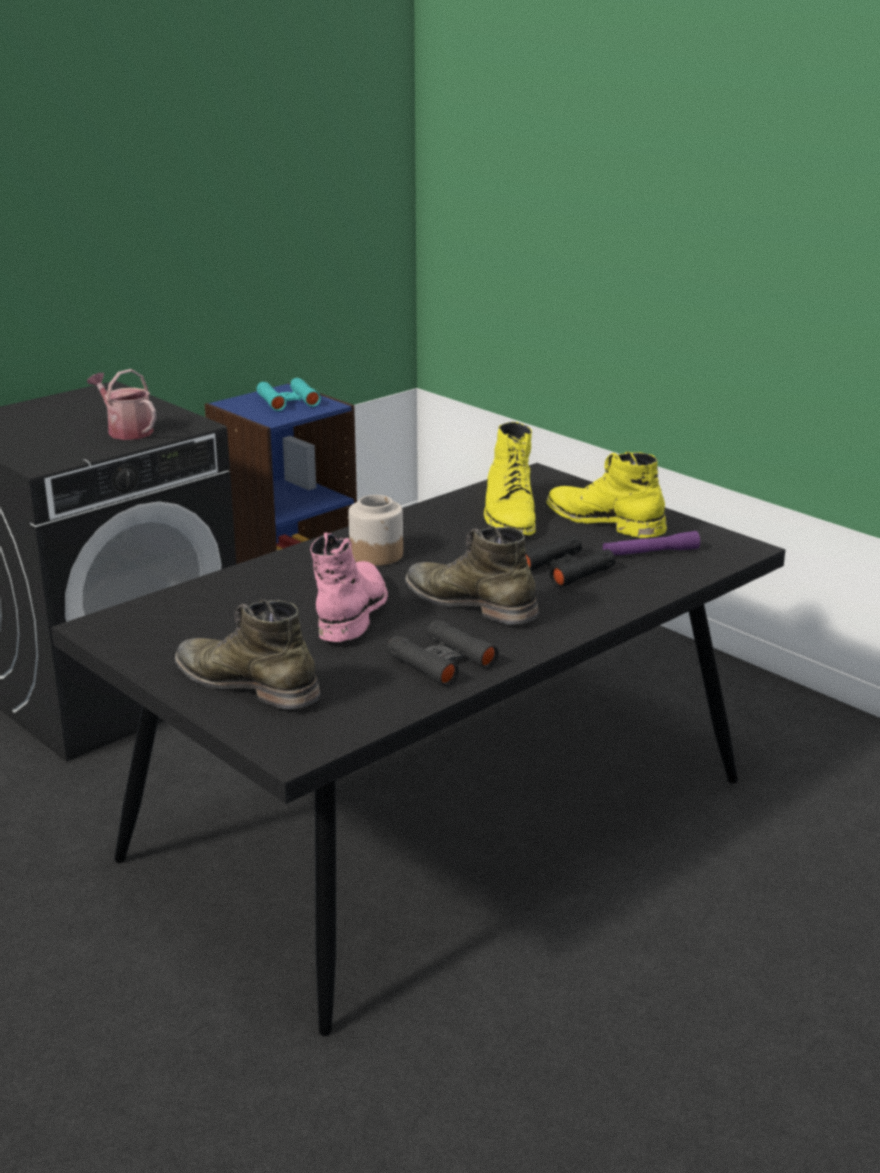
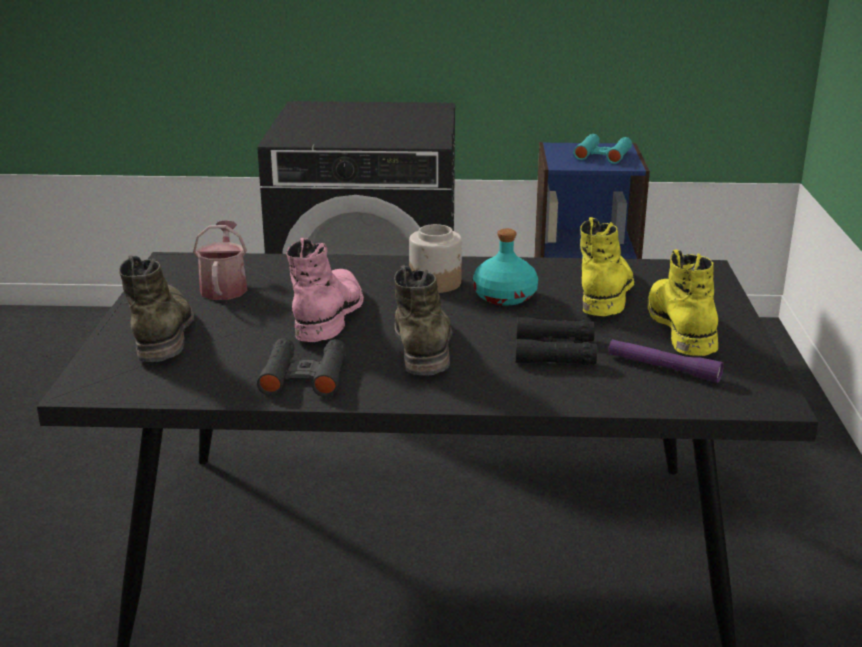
camera: 45 degrees right, 0 degrees up
watering can [87,369,156,440] -> watering can moved to [193,220,247,300]
pink boot [310,533,388,642] -> pink boot turned 45 degrees counterclockwise [286,238,364,342]
yellow boot [484,422,536,536] -> yellow boot turned 150 degrees clockwise [580,217,634,316]
none -> turquoise bottle [473,228,538,305]

